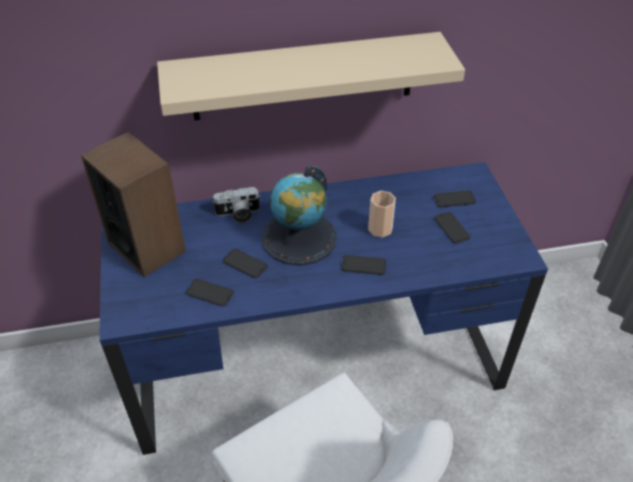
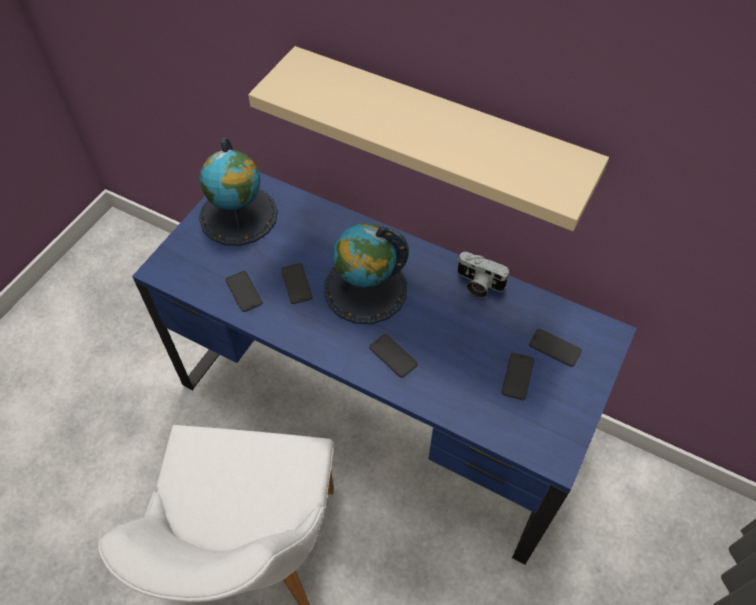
camera: 40 degrees right, 10 degrees up
speaker [81,132,186,277] -> globe [199,138,278,246]
camera [212,187,260,223] -> camera moved to [457,252,509,298]
cup [368,191,396,238] -> none

